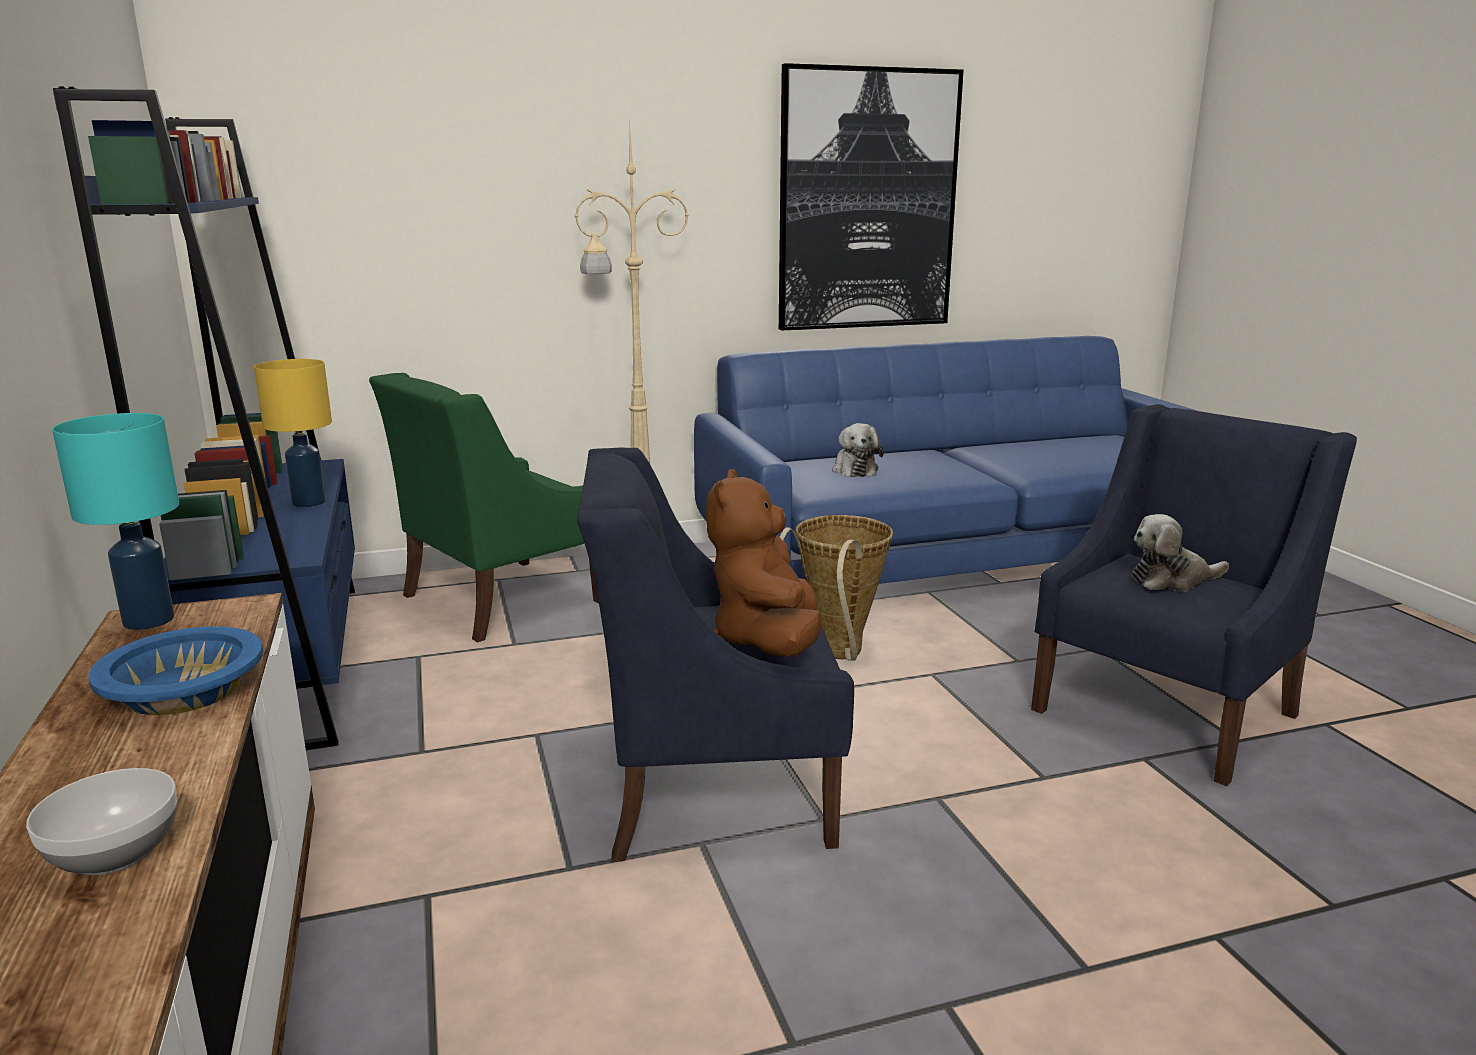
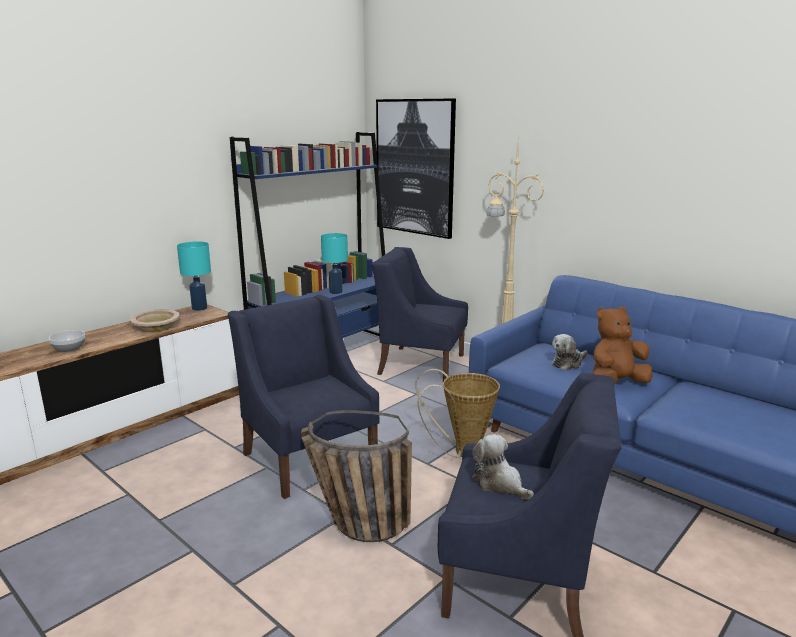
camera: 60 degrees right, 0 degrees up
blue bowl [88,626,263,715] -> beige bowl [130,309,180,332]
yellow table lamp [254,359,332,507] -> turquoise table lamp [321,233,348,294]
green armchair [369,373,599,642] -> blue armchair [371,247,468,381]
brown plush toy [706,469,822,657] -> brown plush toy moved to [592,306,653,384]
picture [779,63,964,331] -> picture moved to [376,98,456,239]
none -> basket [301,410,412,542]

